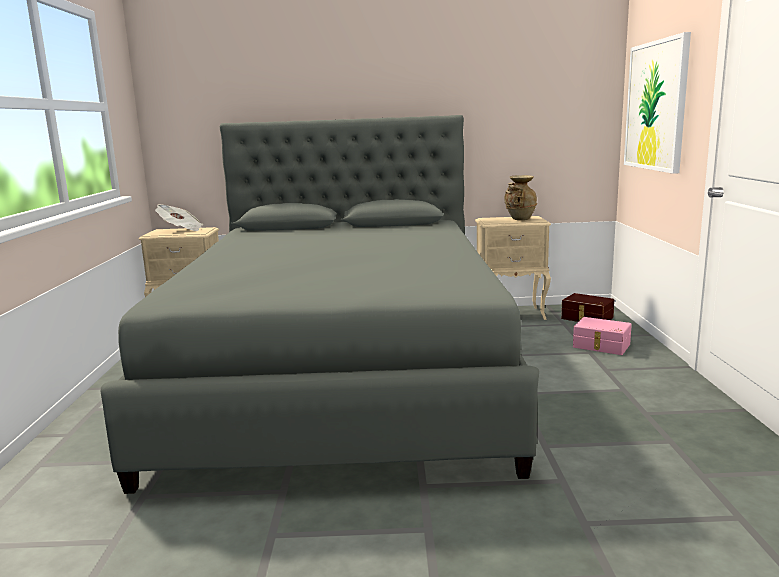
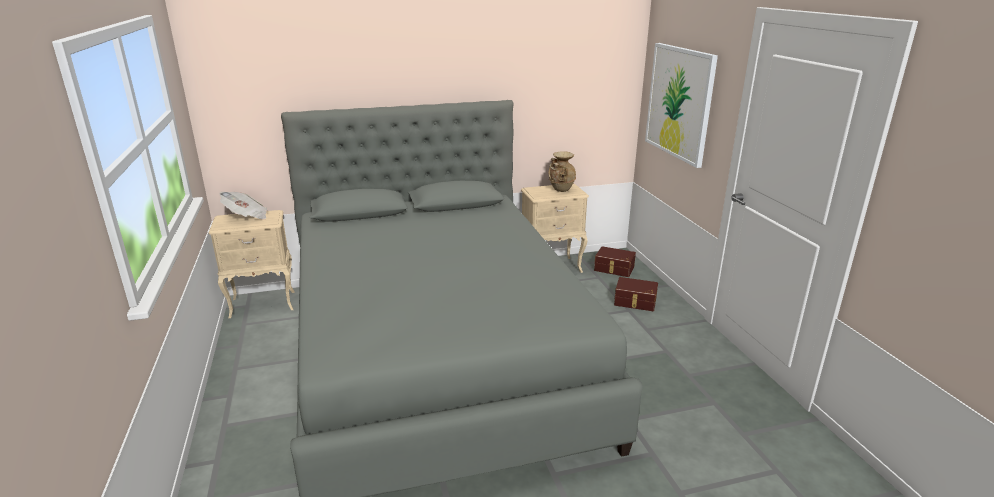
camera: 15 degrees left, 10 degrees up
pink storage box [573,317,632,355] -> brown storage box [614,277,658,311]

